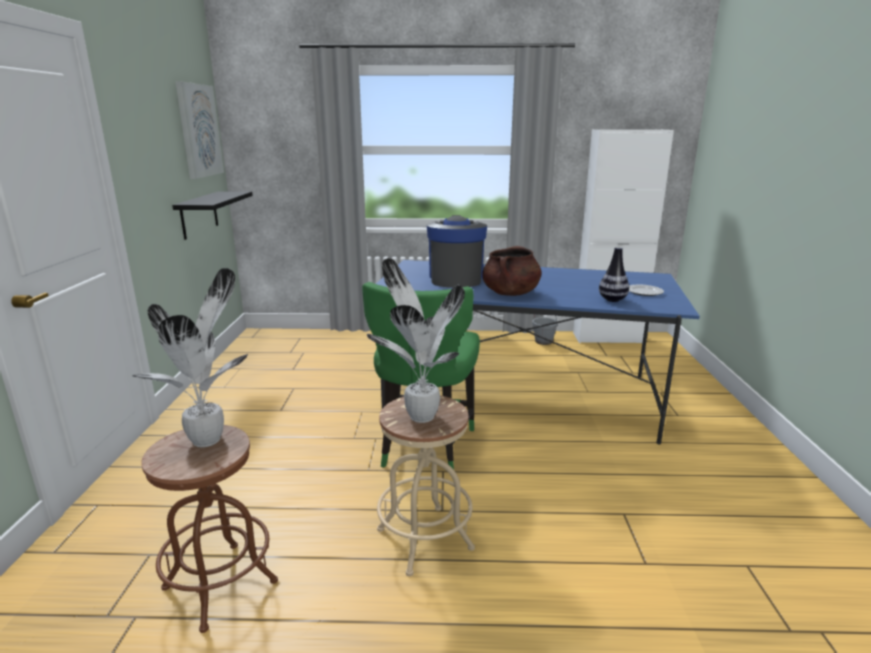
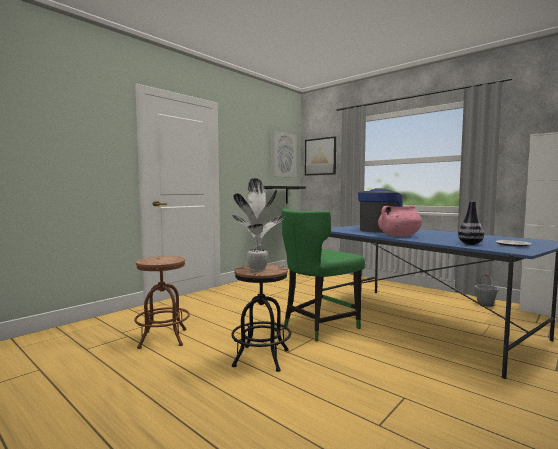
camera: 40 degrees right, 15 degrees down
potted plant [131,268,248,447] -> none
beige stool [377,395,475,576] -> black stool [231,264,291,372]
brown cooking pot [482,246,541,296] -> pink cooking pot [378,205,422,236]
none -> picture [305,136,336,176]

